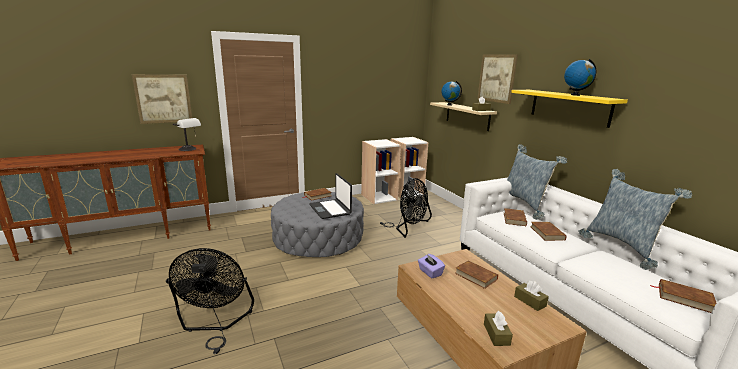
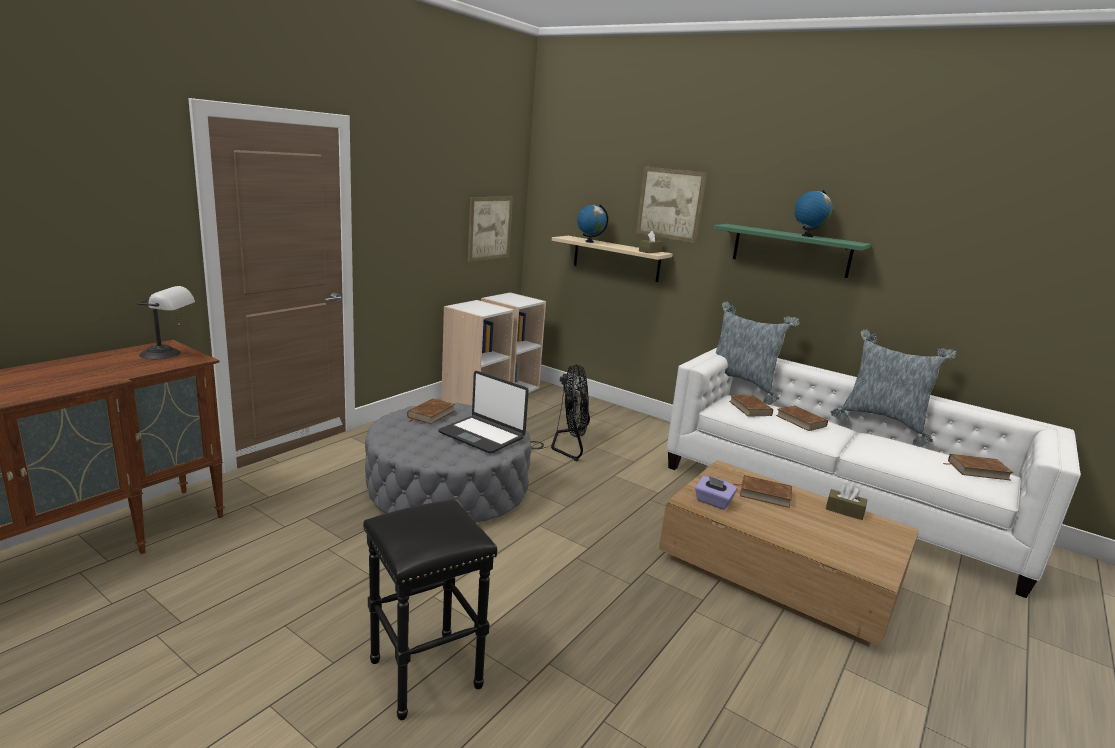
camera: 30 degrees left, 0 degrees up
picture [132,74,192,124] -> picture moved to [468,197,513,262]
black fan [166,248,254,354] -> black stool [363,500,497,720]
brown tissue box [484,311,513,346] -> none
yellow shelf [511,90,628,128] -> green shelf [714,224,870,278]

